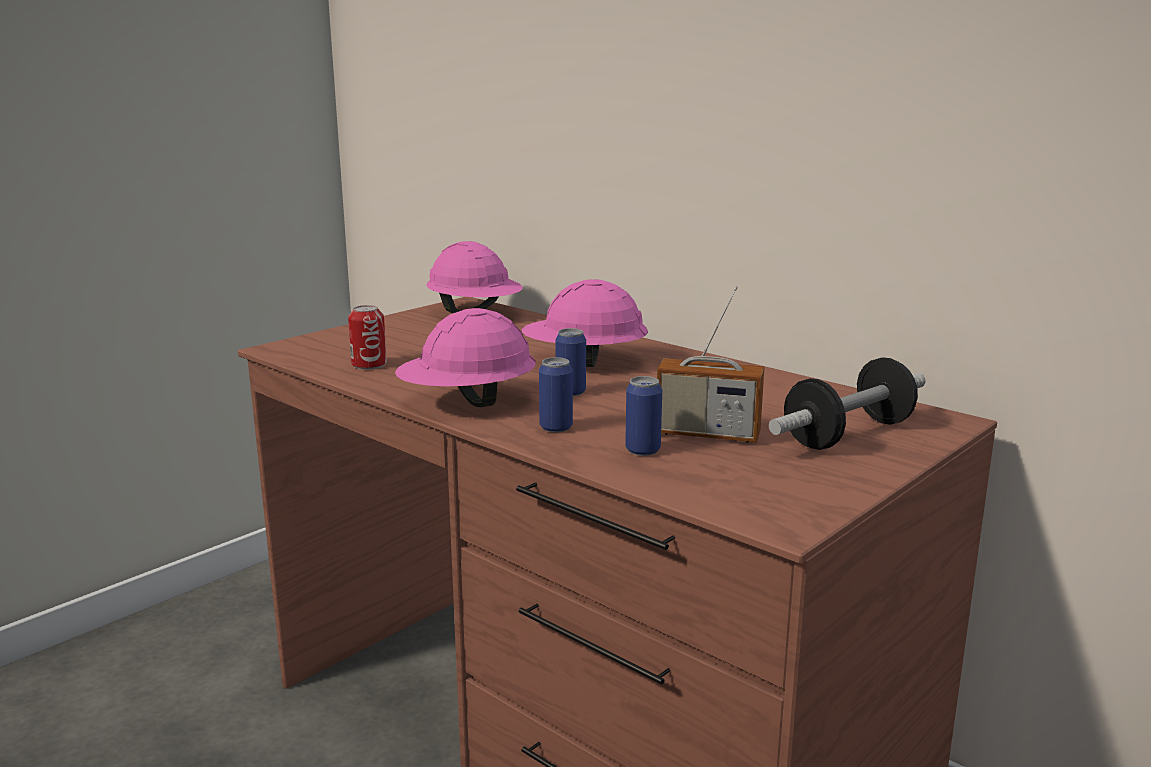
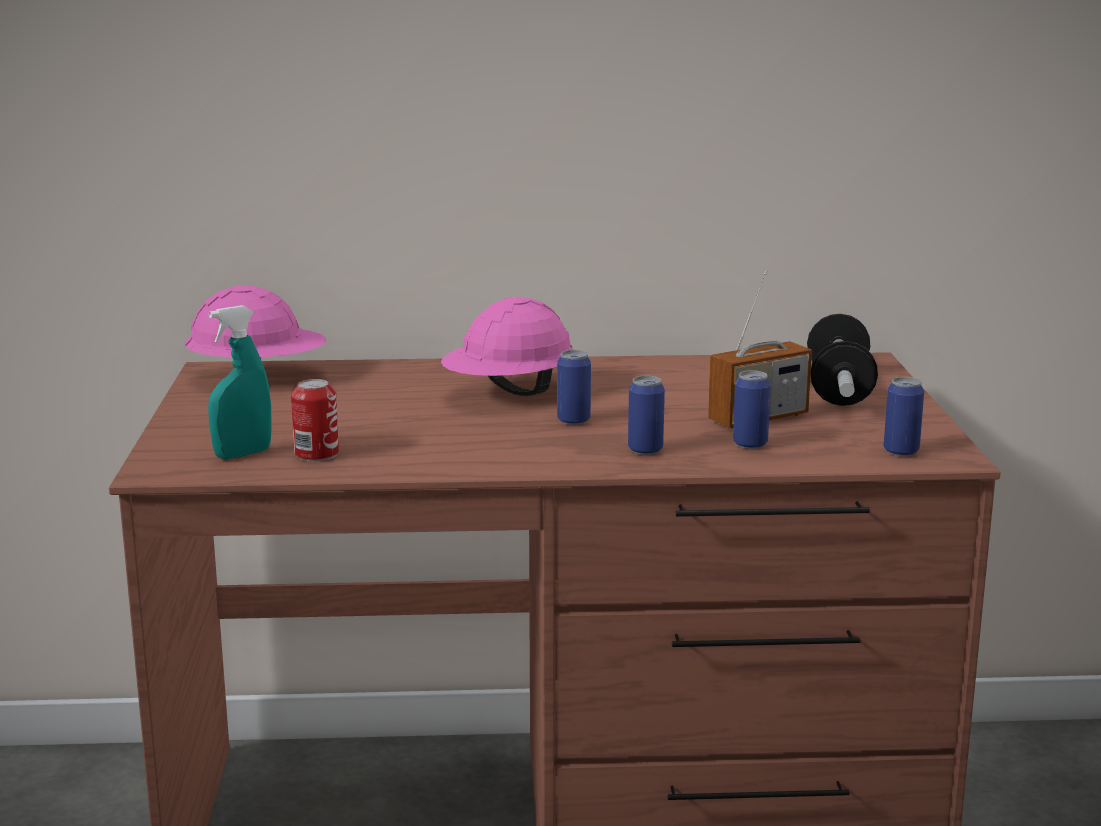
camera: 45 degrees left, 0 degrees up
pink hard hat [395,308,536,407] -> none
none -> turquoise spray bottle [208,305,272,459]
none -> can [884,377,924,456]

